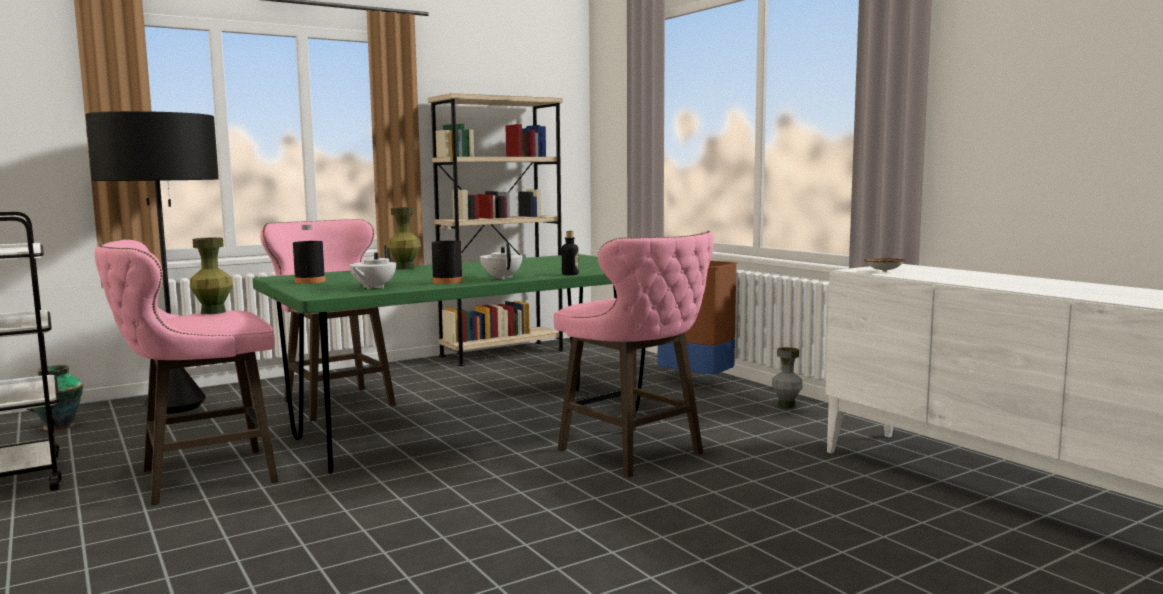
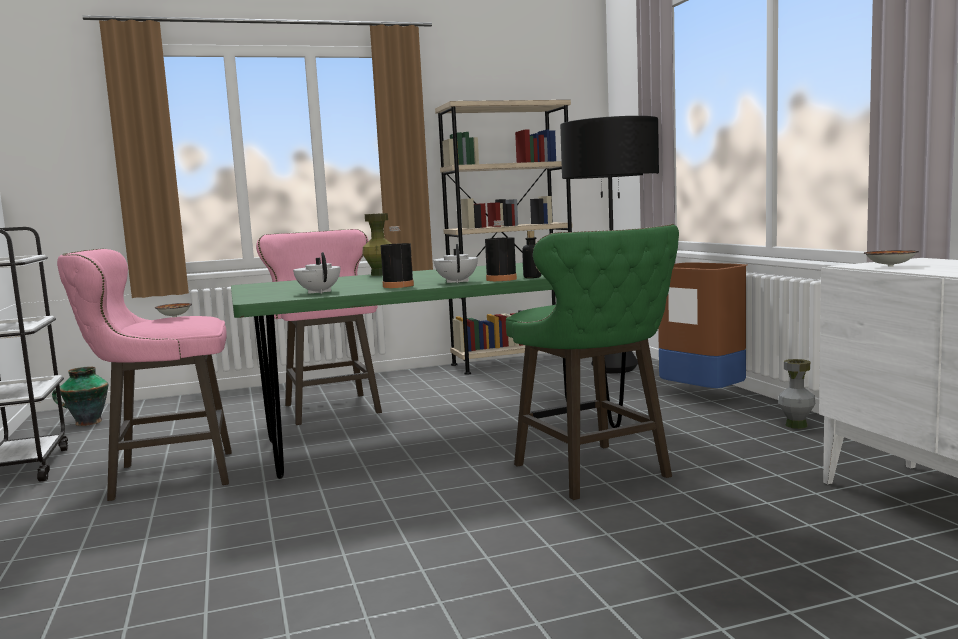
camera: 15 degrees right, 0 degrees up
black floor lamp [86,111,219,414] -> black floor lamp moved to [560,116,659,373]
green vase [190,237,233,314] -> bowl [155,303,192,317]
black bottle [293,225,325,284] -> black bottle moved to [485,220,517,281]
white teapot [349,245,396,289] -> white teapot turned 120 degrees clockwise [293,252,340,294]
pink stool [554,231,714,478] -> green stool [506,224,679,500]

